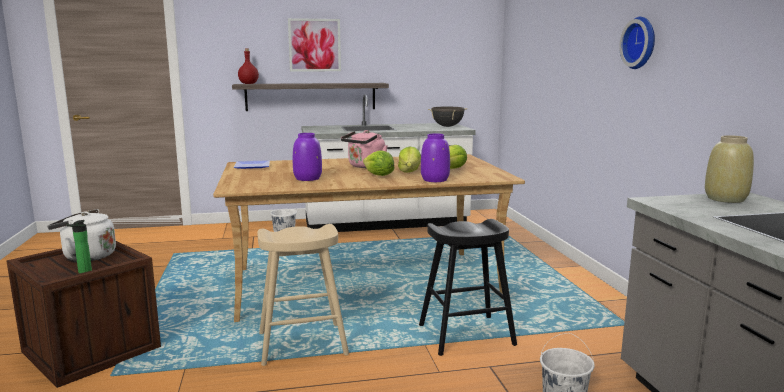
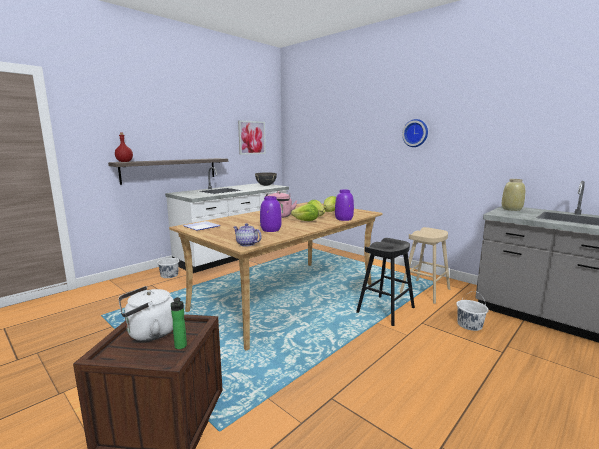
camera: 35 degrees left, 0 degrees up
beige stool [258,224,349,366] -> beige stool moved to [400,227,450,304]
picture [288,18,341,72] -> picture moved to [238,120,266,155]
none -> teapot [233,223,262,247]

